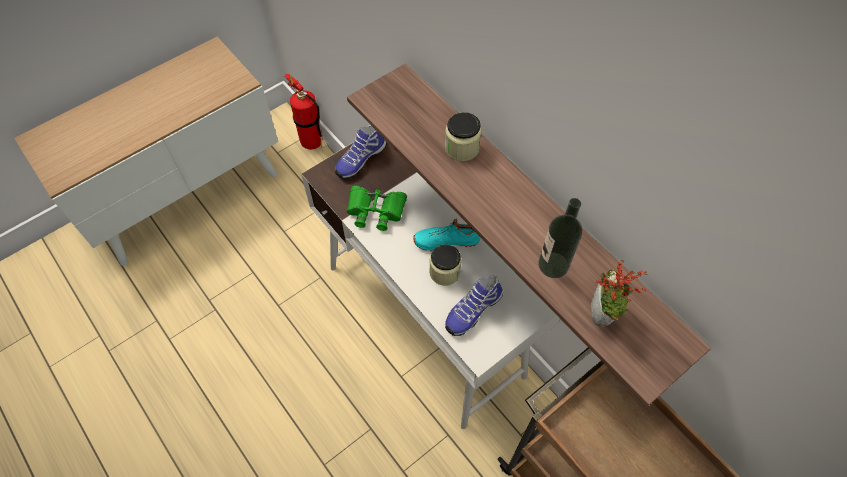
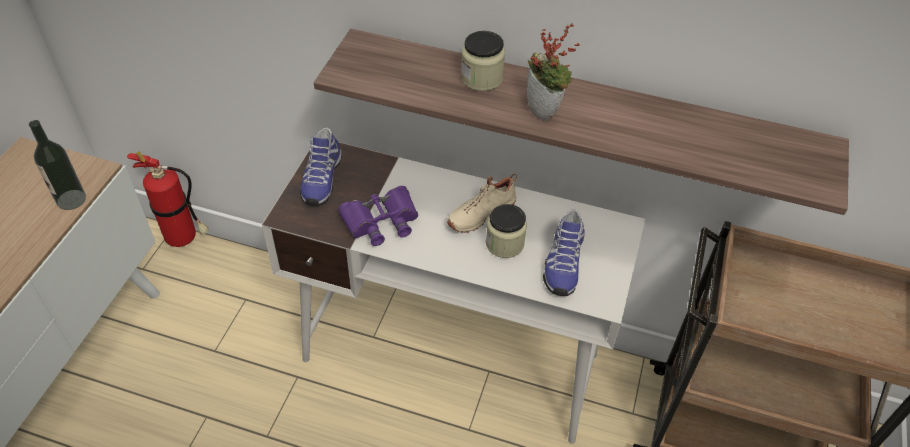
camera: 35 degrees left, 10 degrees down
green binoculars [347,186,407,231] -> purple binoculars [338,186,418,246]
turquoise shoe [413,219,481,251] -> beige shoe [447,174,517,233]
bottle [539,198,582,278] -> bottle moved to [29,120,86,210]
potted plant [591,260,647,327] -> potted plant moved to [527,23,580,121]

